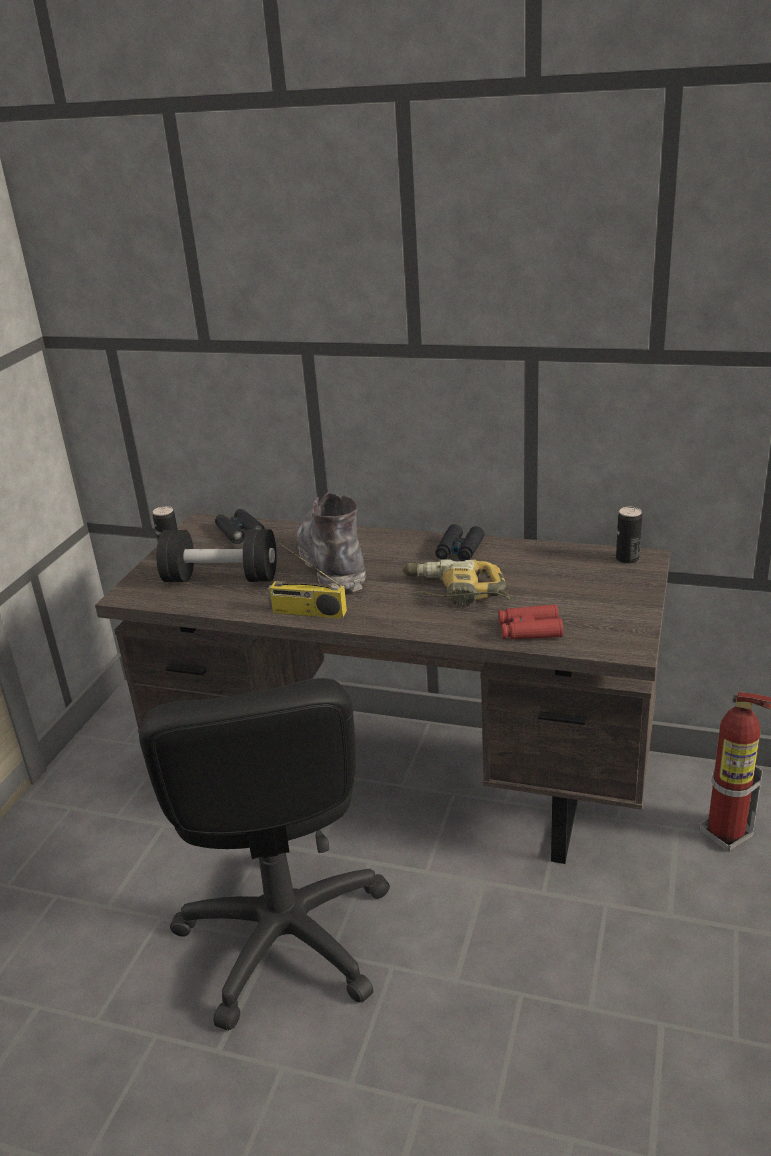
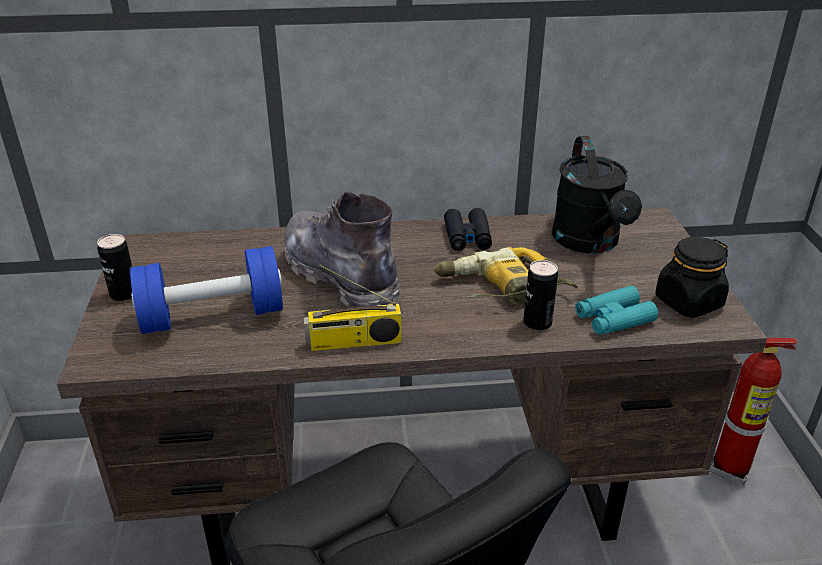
camera: 25 degrees left, 5 degrees up
black dumbbell [156,529,277,582] -> blue dumbbell [130,246,283,334]
black binoculars [215,509,265,544] -> none
red binoculars [498,604,563,639] -> turquoise binoculars [575,286,658,335]
can [616,507,642,564] -> can moved to [523,260,558,330]
none -> black watering can [552,136,642,254]
none -> black jar [655,237,729,318]

